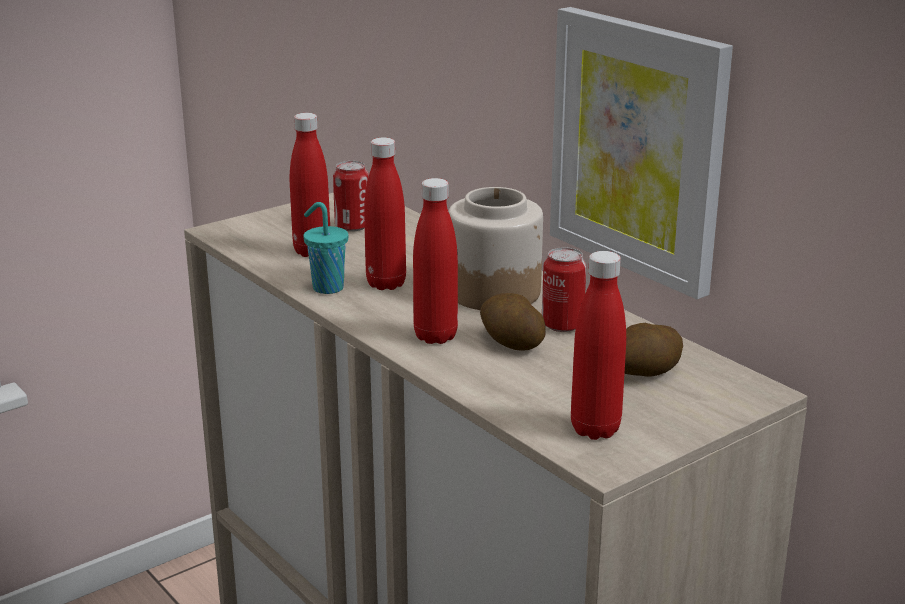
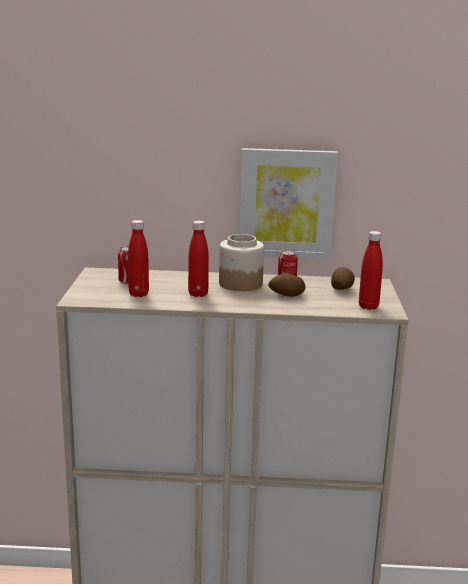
camera: 50 degrees left, 5 degrees down
turquoise cup [303,202,349,294] -> none
red bottle [413,178,458,344] -> none

